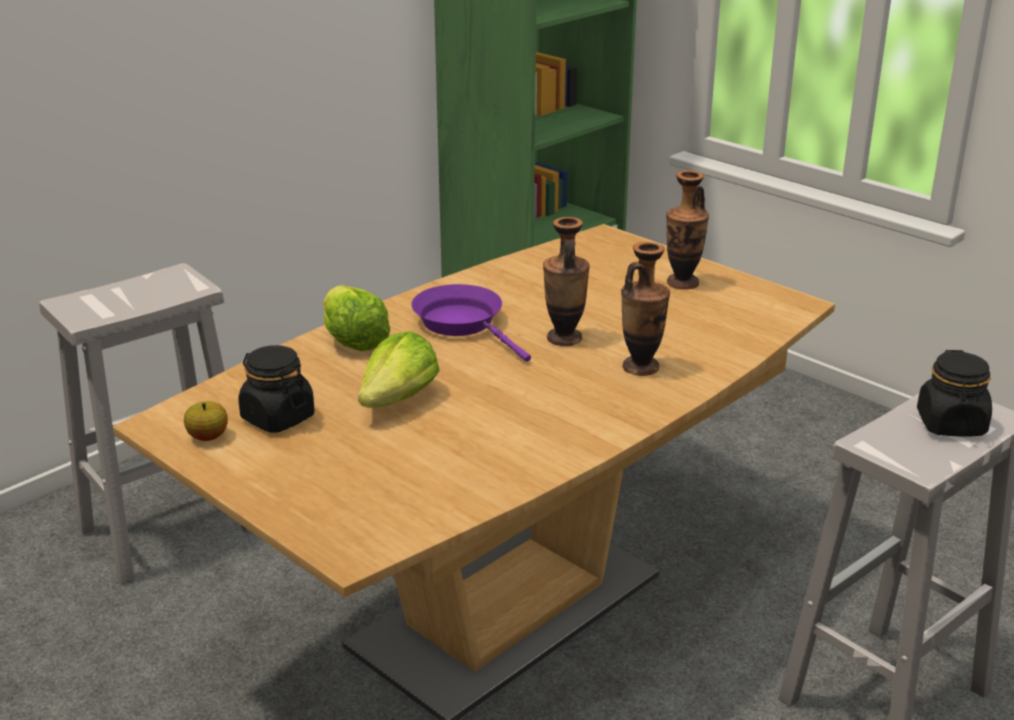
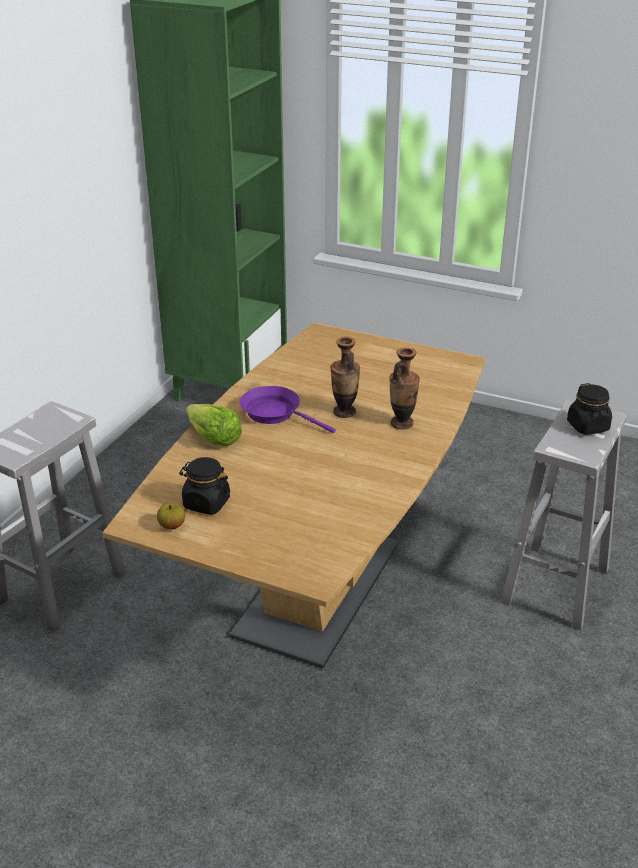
camera: 20 degrees left, 5 degrees up
lettuce [358,331,440,408] -> none
vase [666,170,709,289] -> none

